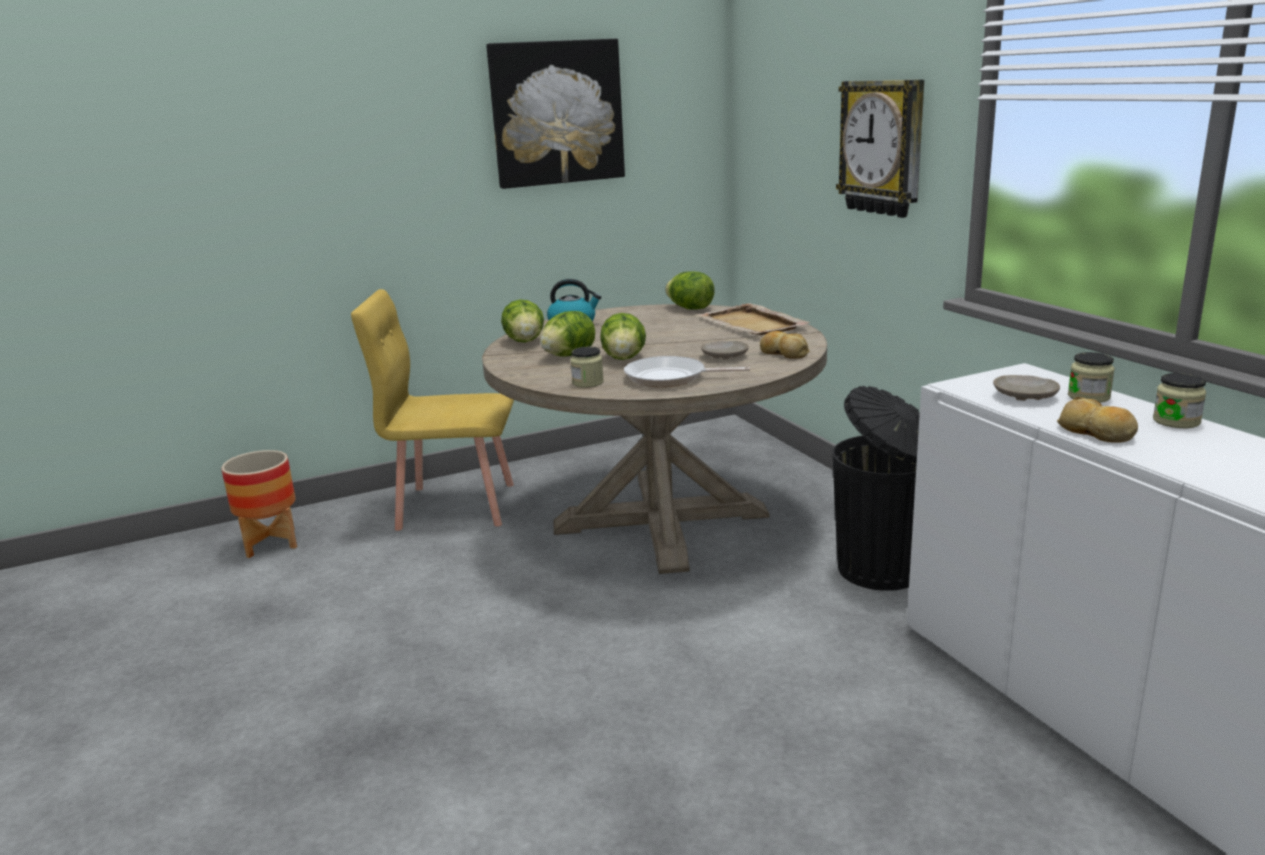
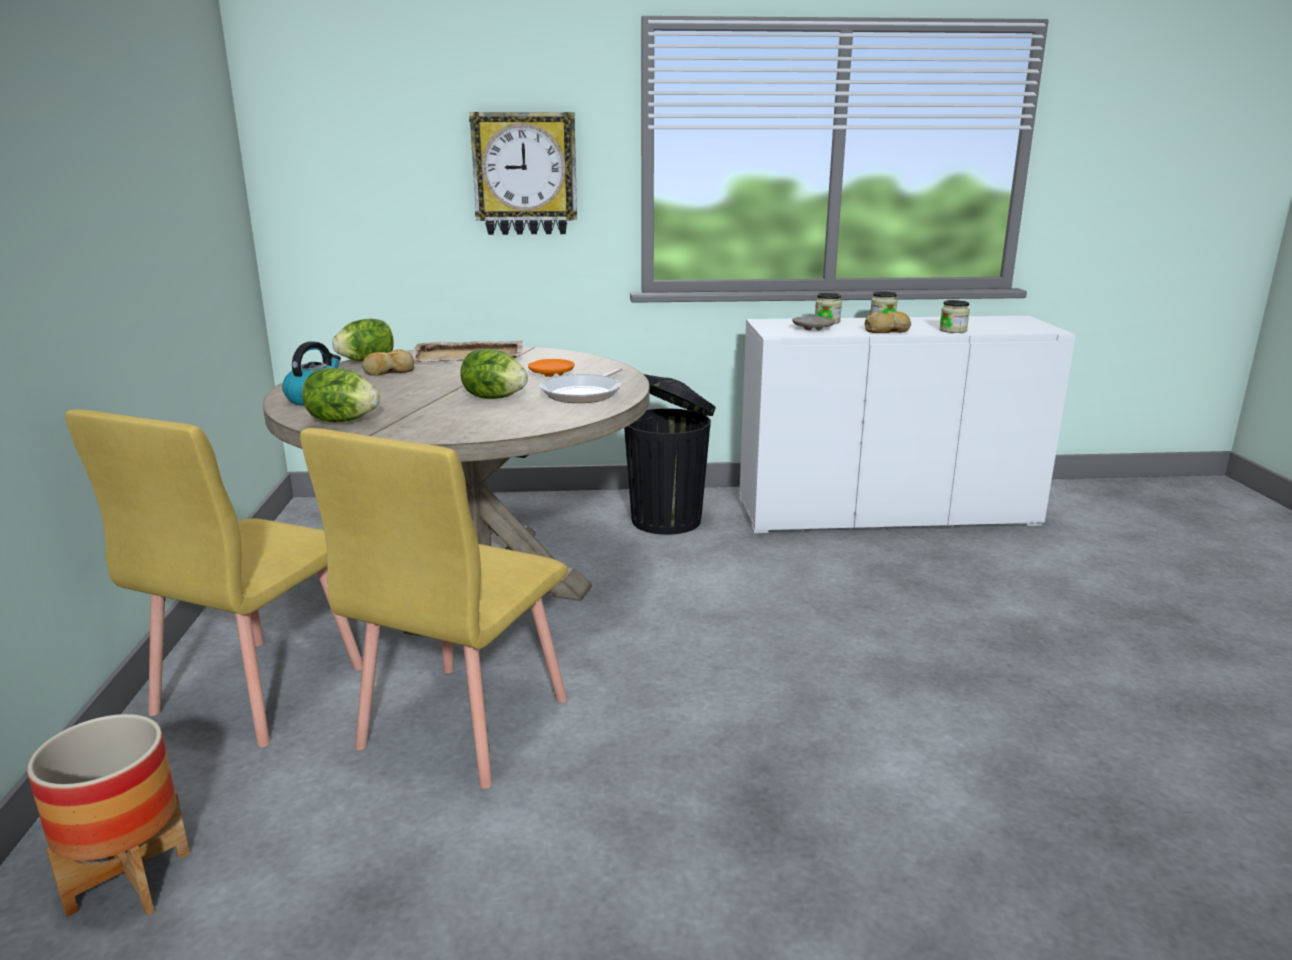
camera: 70 degrees left, 0 degrees up
picture [486,39,625,189] -> none
lettuce [540,311,595,357] -> none
jar [570,347,604,388] -> jar moved to [939,300,970,333]
beige plate [701,341,749,360] -> orange plate [528,359,575,377]
bread [760,331,809,359] -> bread moved to [362,349,414,376]
none -> yellow chair [300,428,568,789]

